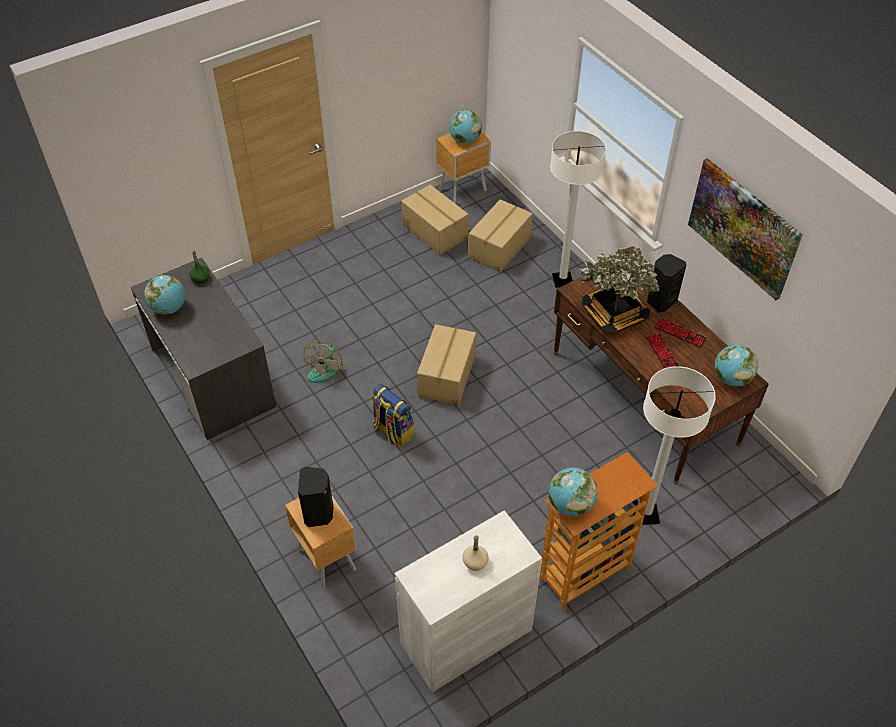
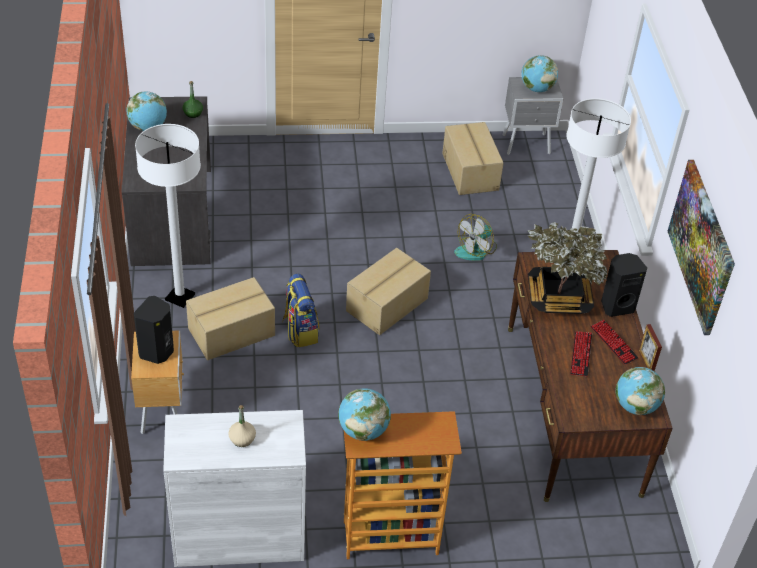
camera: 25 degrees right, 5 degrees down
fan [303,341,343,383] -> fan moved to [454,214,497,261]
brown nightstand [436,132,491,204] -> grey nightstand [502,77,563,155]
cardboard box [468,199,533,272] -> cardboard box moved to [186,277,275,360]
white floor lamp [642,366,716,525] -> white floor lamp moved to [135,124,201,308]
none -> picture frame [639,324,662,371]

